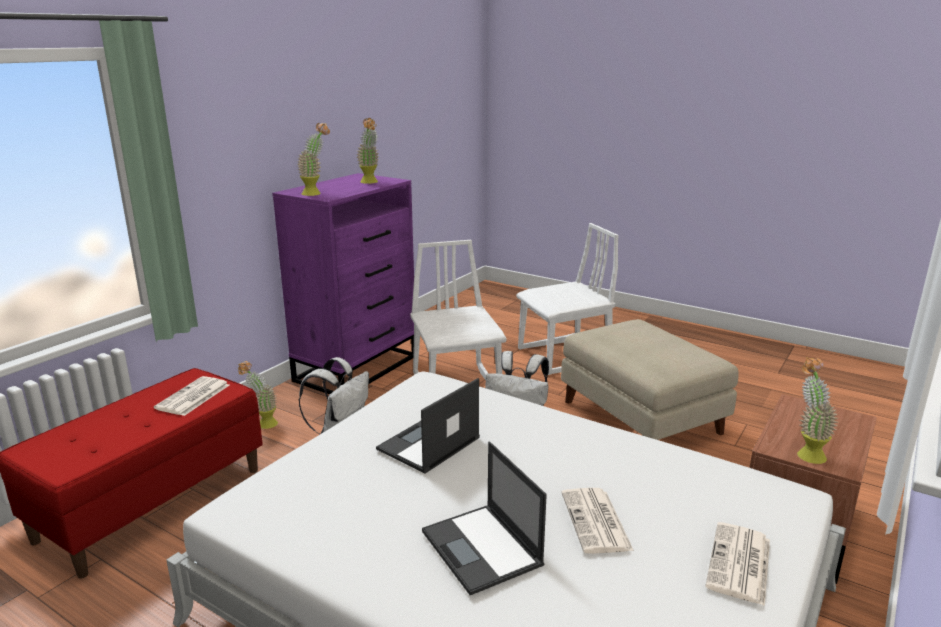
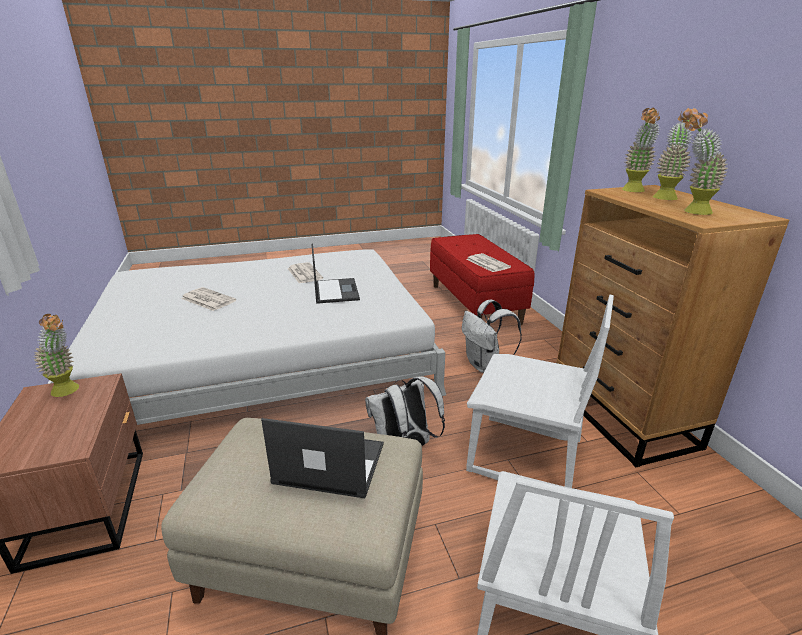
camera: 130 degrees right, 5 degrees up
potted plant [238,361,278,429] -> potted plant moved to [653,108,698,200]
purple dresser [272,173,414,395] -> brown dresser [556,185,789,467]
laptop [422,442,547,595] -> laptop moved to [261,418,384,498]
newspaper [705,522,770,606] -> newspaper moved to [287,262,323,284]

